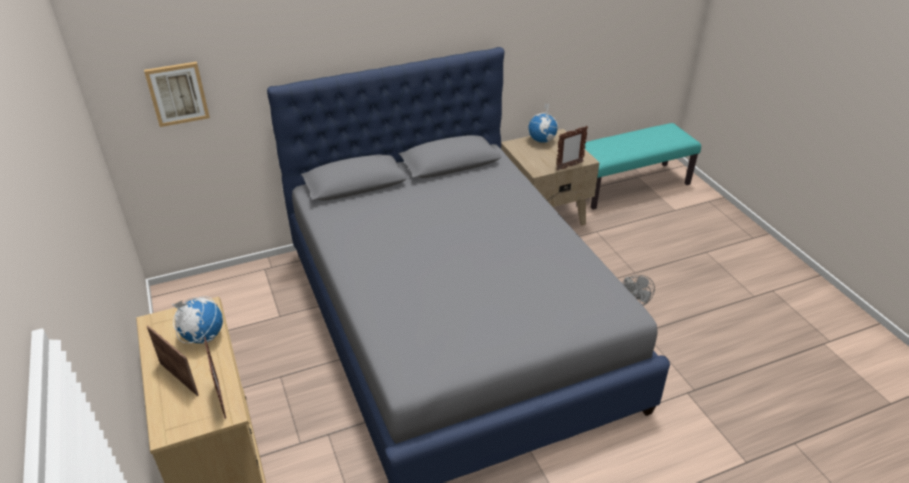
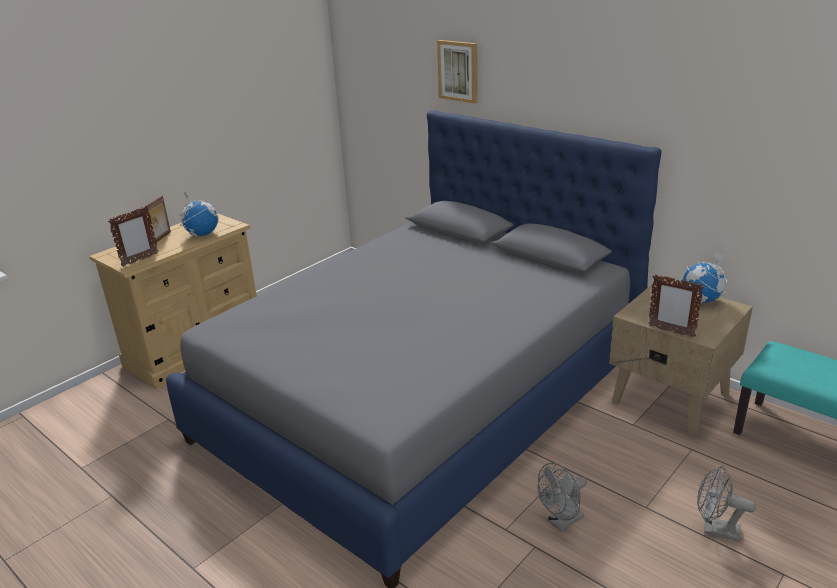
camera: 65 degrees right, 10 degrees down
picture [144,62,210,127] -> picture moved to [437,40,477,103]
none -> grey fan [697,466,756,542]

